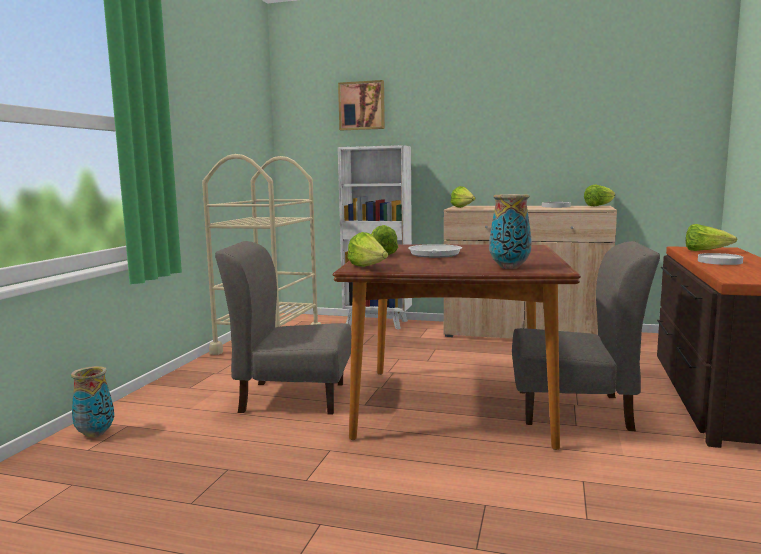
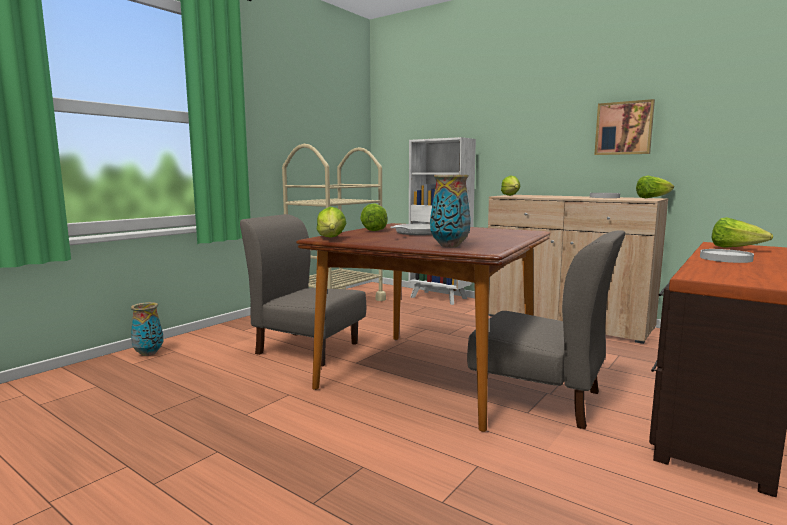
camera: 20 degrees right, 0 degrees up
picture [338,80,385,130] -> picture moved to [594,99,655,155]

